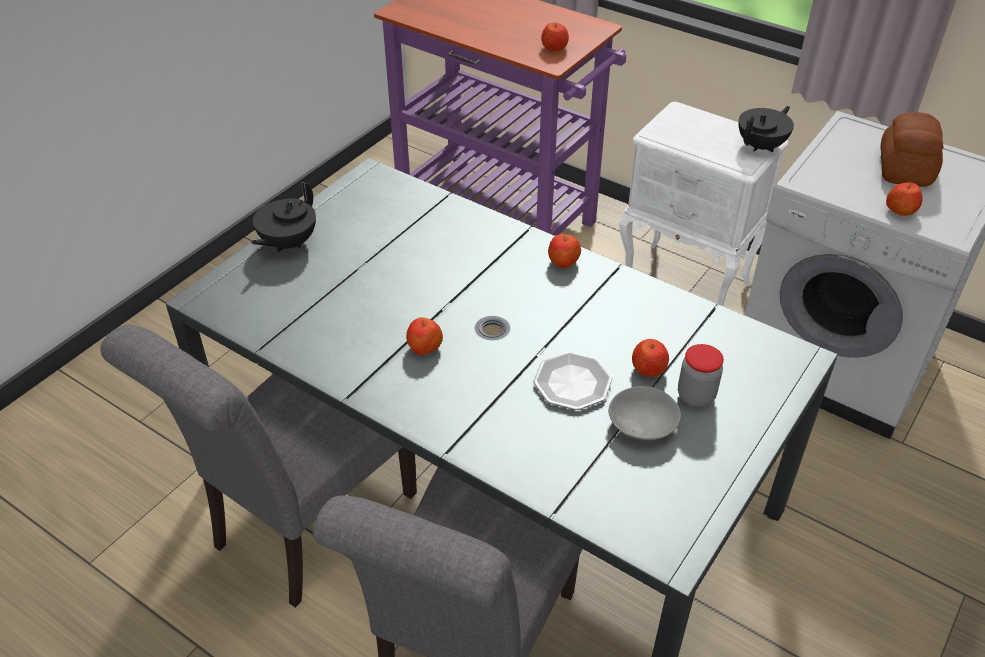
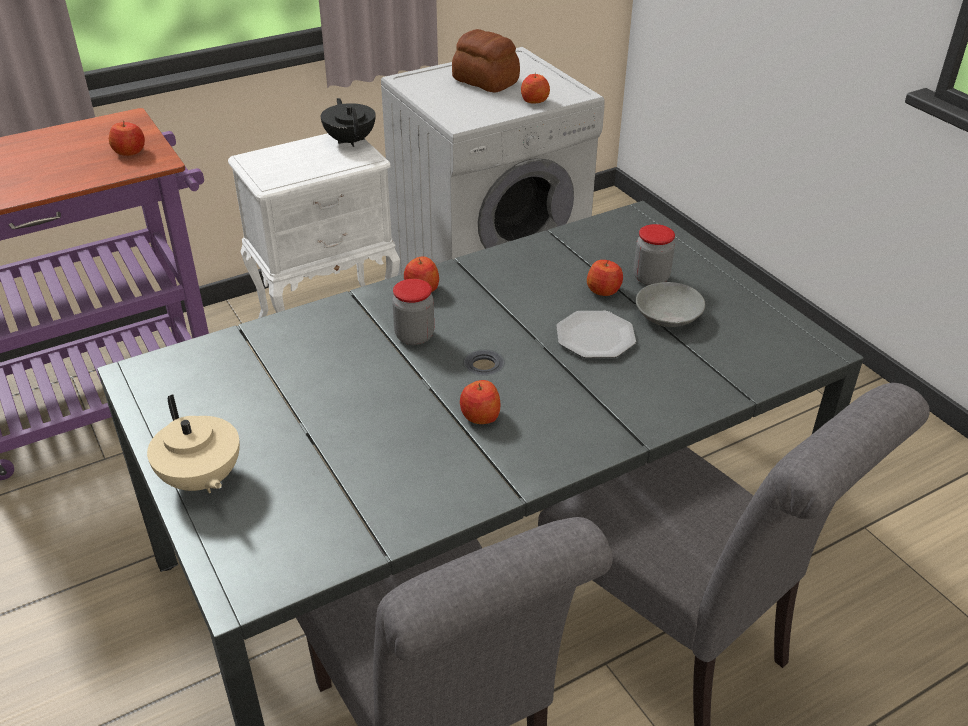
camera: 65 degrees left, 5 degrees down
black teapot [251,182,316,252] -> beige teapot [147,394,240,493]
none -> jar [392,279,434,345]

